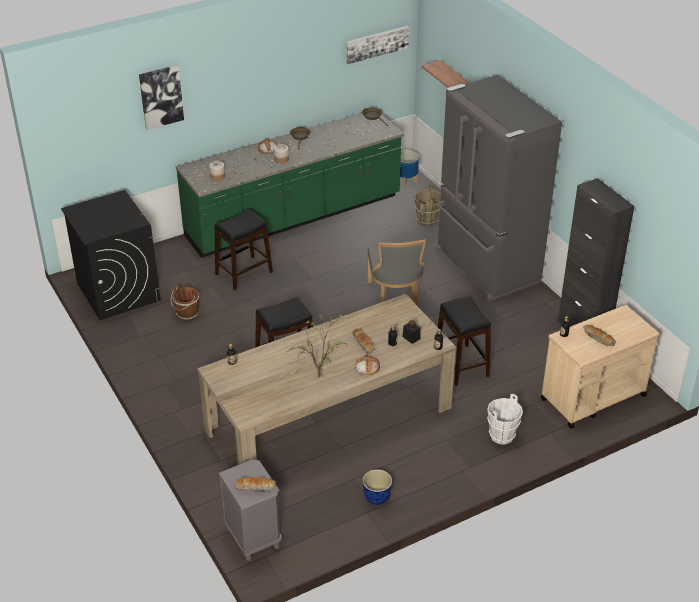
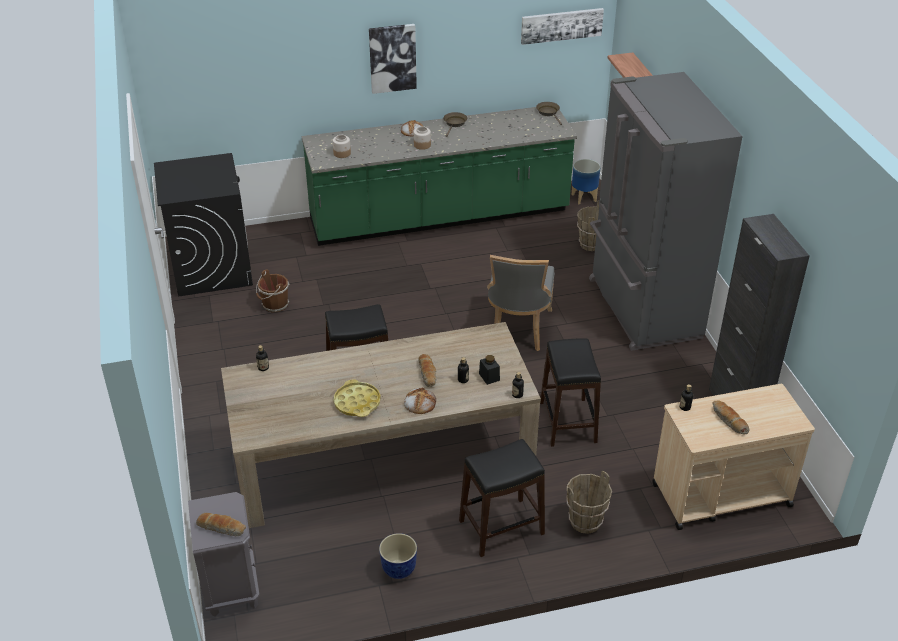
camera: 15 degrees right, 0 degrees up
picture [139,65,184,130] -> picture moved to [369,24,417,94]
black stool [214,209,273,291] -> black stool moved to [459,439,545,557]
potted plant [285,312,347,378] -> yellow tray [334,379,381,417]
white bucket [487,394,523,445] -> brown bucket [566,471,612,534]

